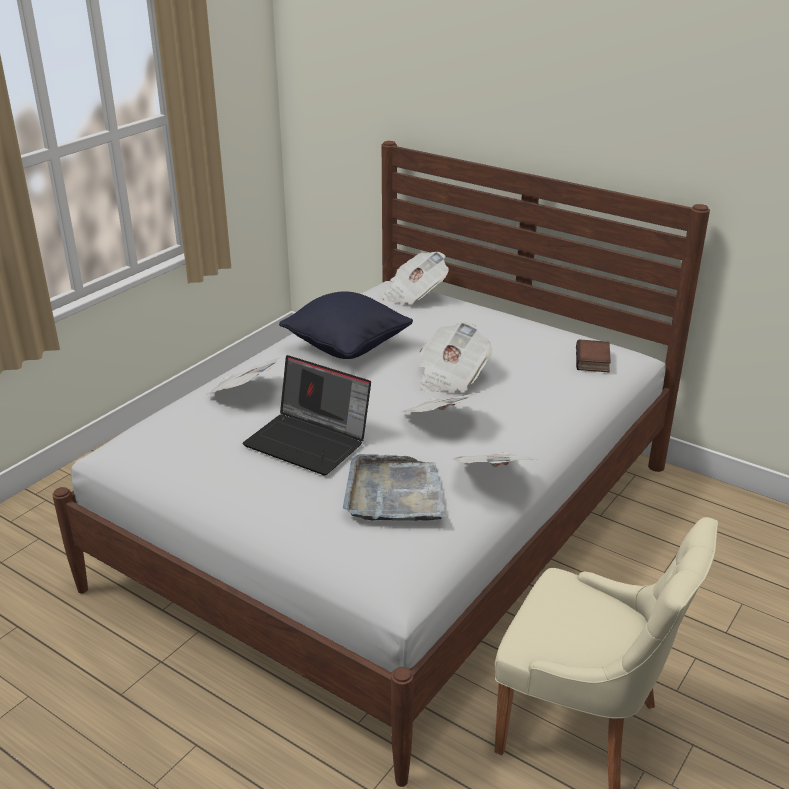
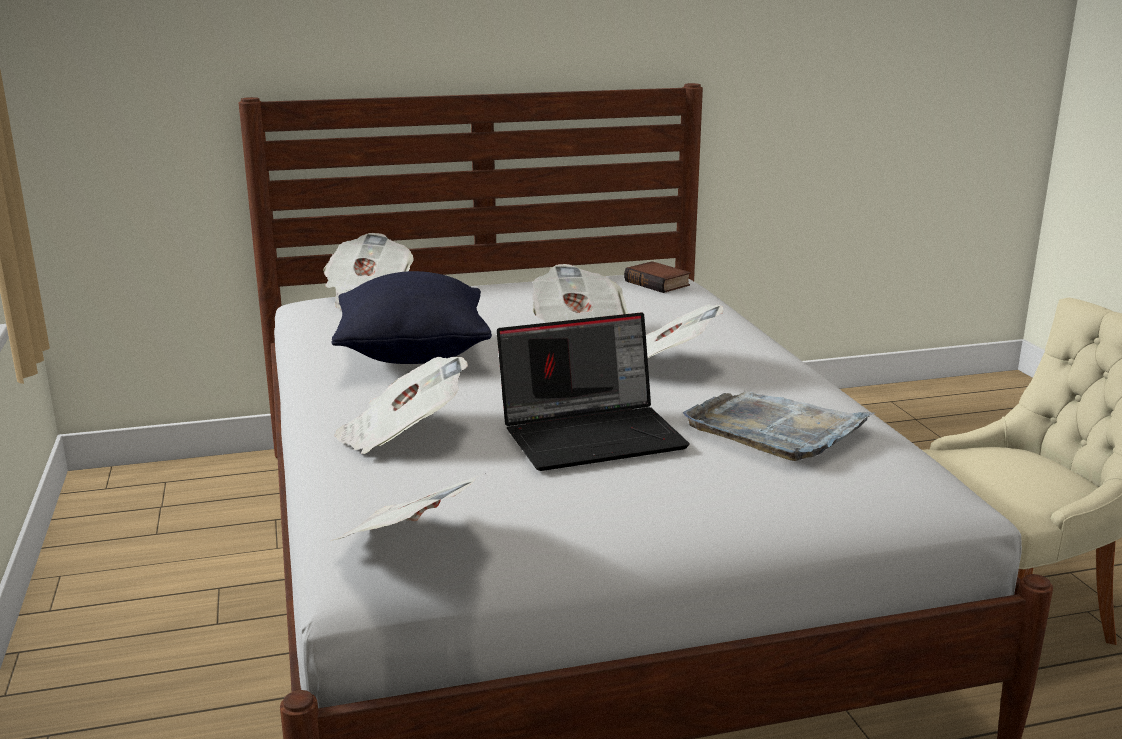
camera: 50 degrees left, 10 degrees down
newspaper [453,452,538,467] -> newspaper moved to [331,473,486,541]

